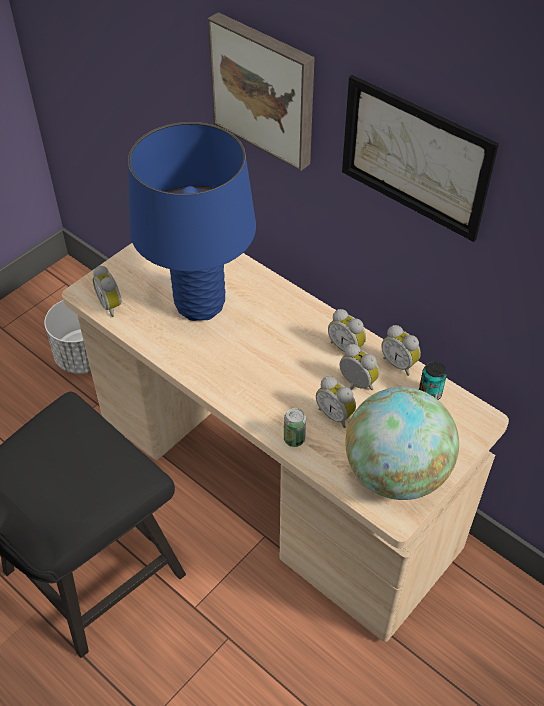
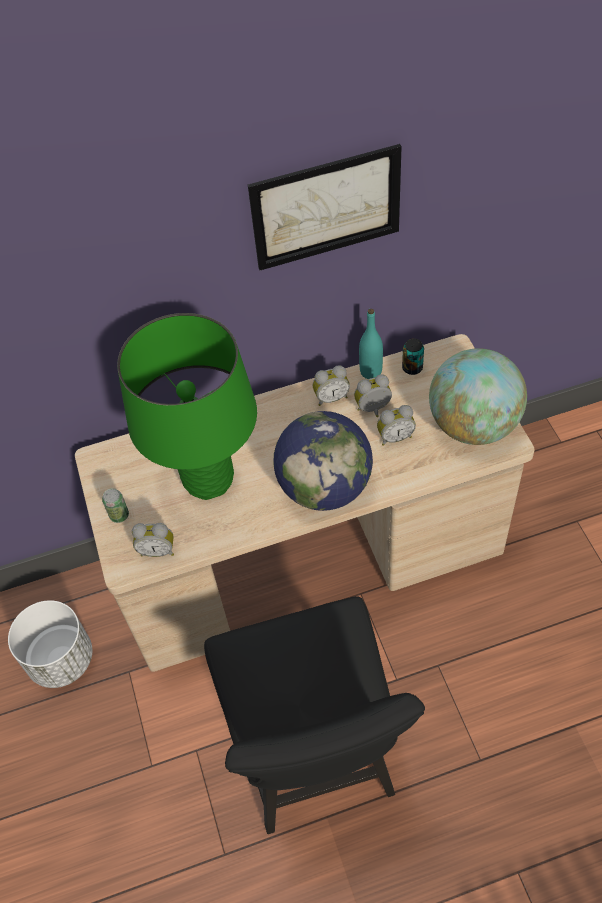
camera: 55 degrees left, 5 degrees up
blue table lamp [128,122,256,321] -> green table lamp [117,313,257,500]
picture [208,12,315,171] -> none
can [284,408,306,447] -> can moved to [102,488,129,523]
alarm clock [381,325,421,376] -> turquoise bottle [359,309,383,379]
none -> globe [273,411,373,511]

